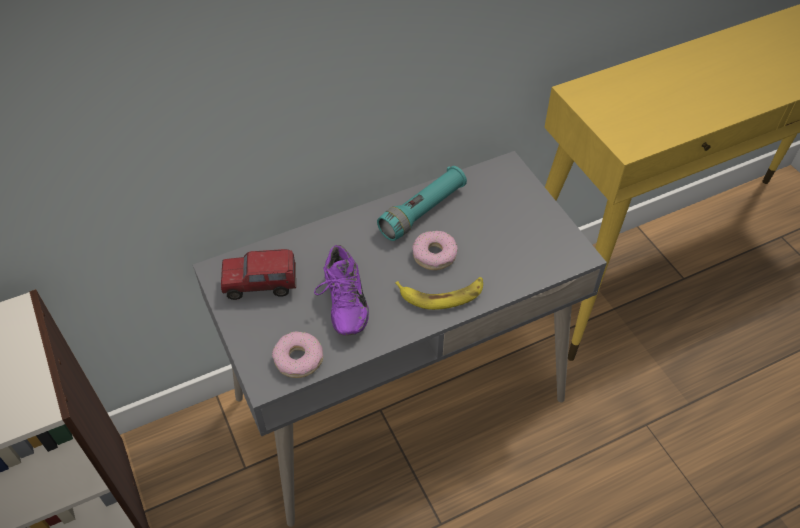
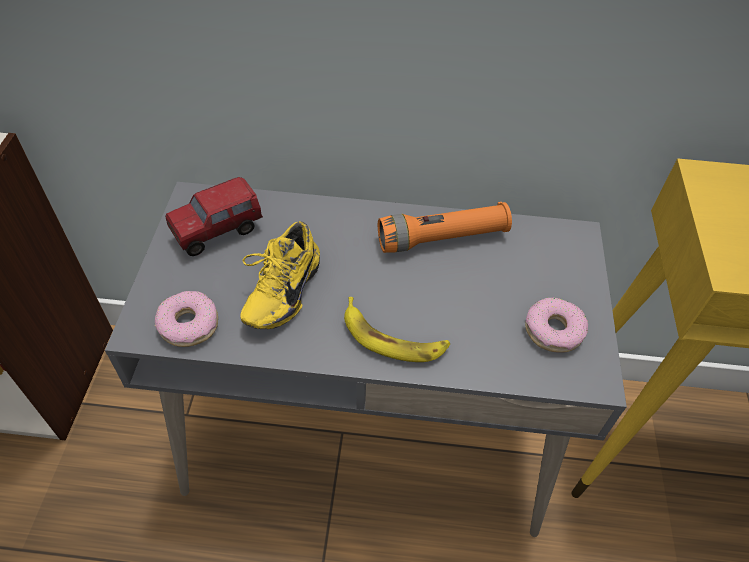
camera: 30 degrees right, 0 degrees up
toy truck [221,249,296,300] -> toy truck turned 60 degrees counterclockwise [165,177,263,256]
purple shoe [314,245,369,336] -> yellow shoe [241,221,320,329]
turquoise flashlight [377,166,467,241] -> orange flashlight [378,202,512,253]
donut [412,231,458,270] -> donut moved to [525,297,588,353]

